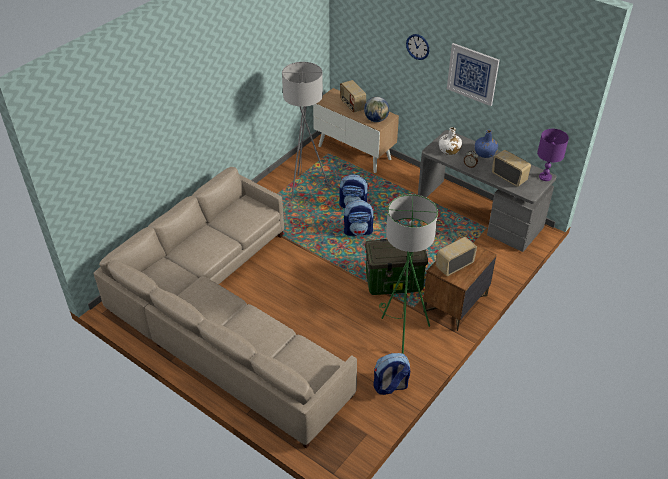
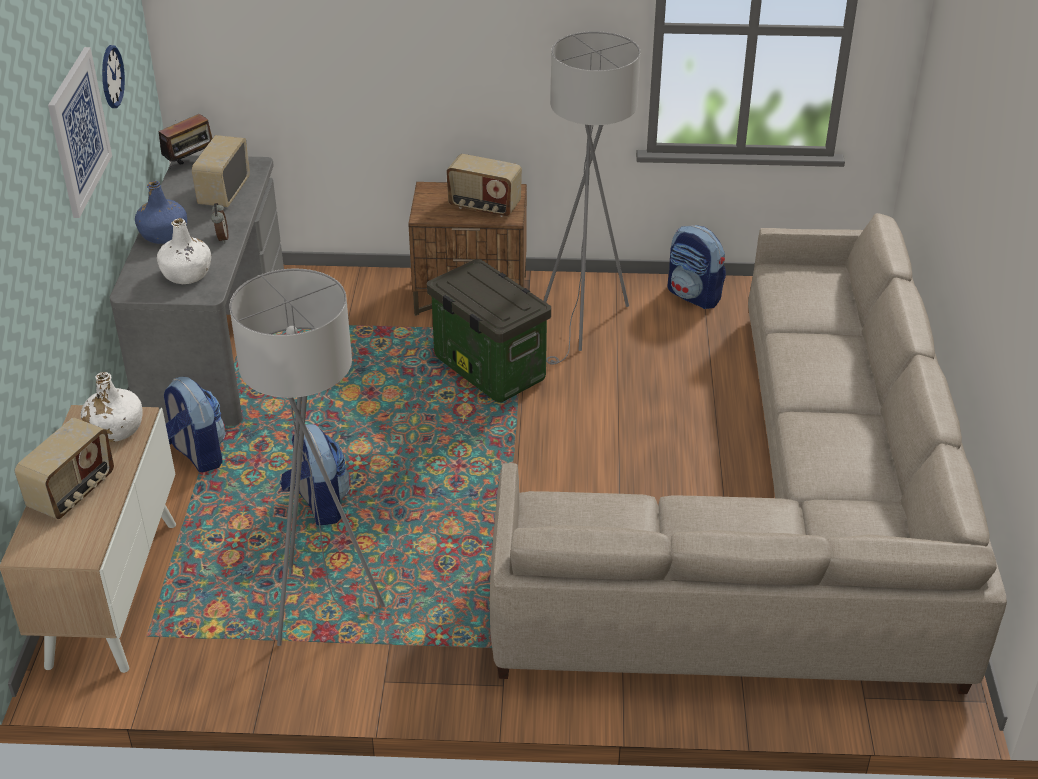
camera: 125 degrees left, 5 degrees down
backpack [344,200,374,236] -> backpack moved to [164,377,226,472]
globe [364,97,389,122] -> white bottle [81,372,143,442]
green floor lamp [379,194,438,354] -> grey floor lamp [544,31,641,365]
wall clock [406,34,429,60] -> wall clock moved to [102,45,125,108]
purple table lamp [537,129,569,181] -> radio [159,114,213,167]

